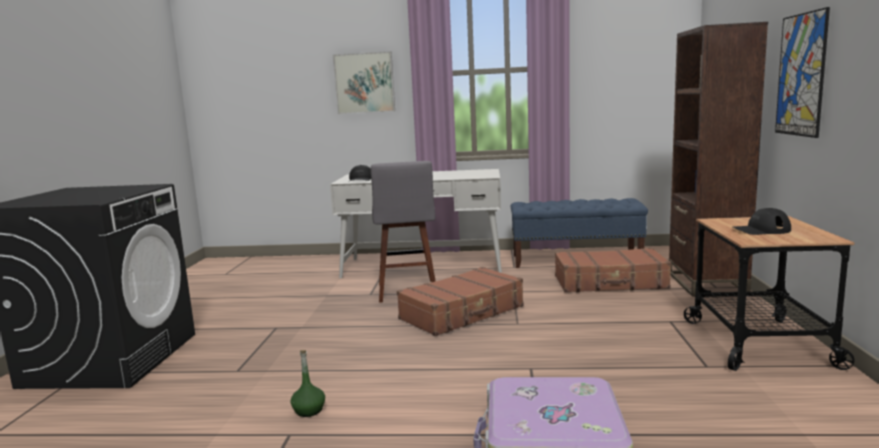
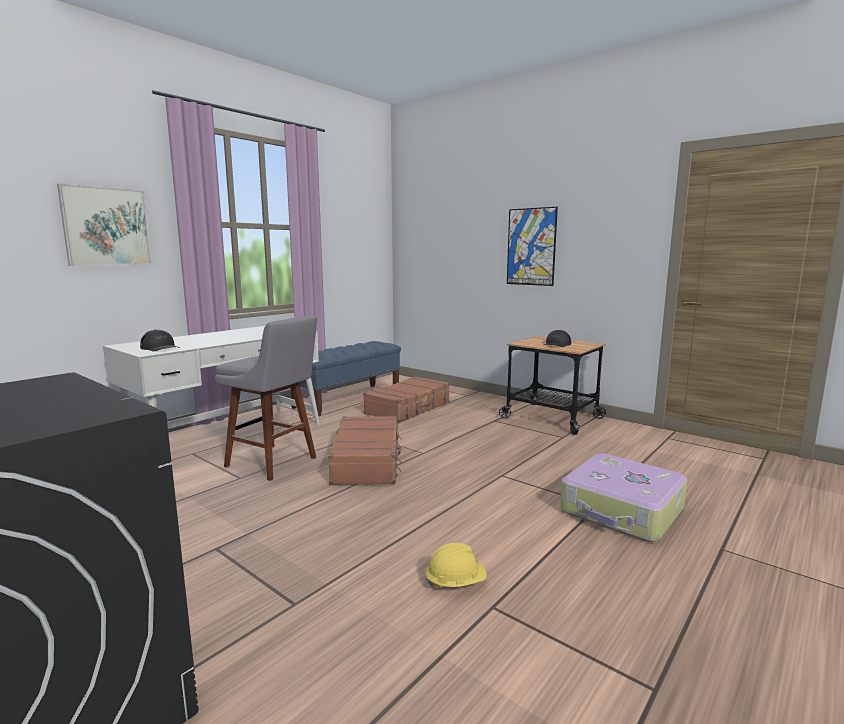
camera: 55 degrees left, 0 degrees up
green bottle [291,350,325,417] -> yellow hard hat [425,543,487,588]
brown bookcase [669,22,768,297] -> none

